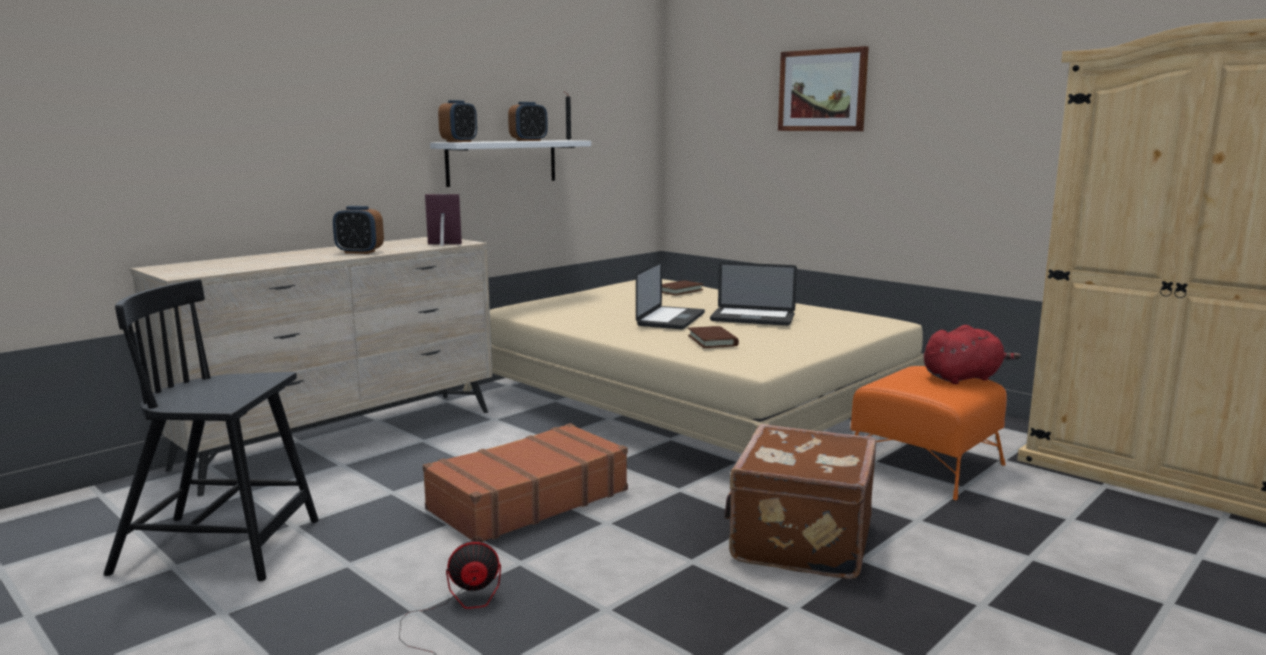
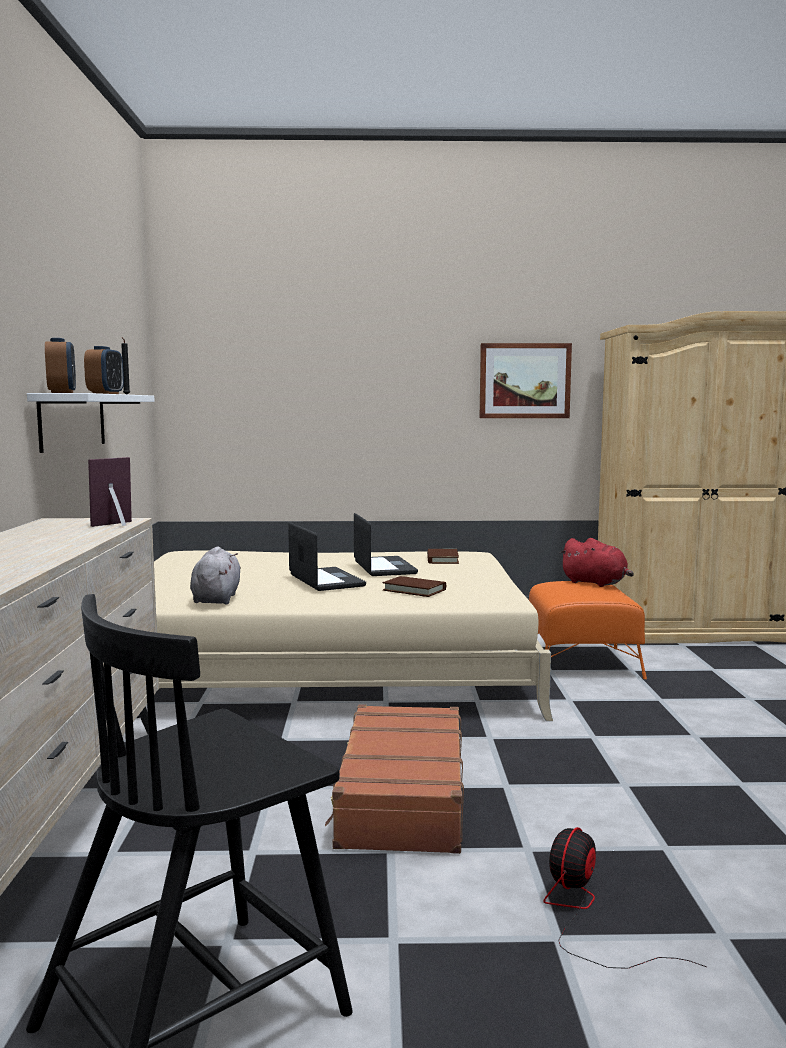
camera: 45 degrees left, 5 degrees down
alarm clock [333,206,384,254] -> none
brown book [662,280,703,295] -> brown book moved to [427,549,459,564]
laptop [710,262,797,326] -> laptop turned 75 degrees counterclockwise [354,513,418,576]
brown suitcase [724,424,876,579] -> none
picture [778,46,869,131] -> picture moved to [480,343,572,418]
red plush toy [924,325,1021,384] -> red plush toy turned 105 degrees clockwise [560,538,634,587]
none -> grey plush toy [190,546,241,604]

